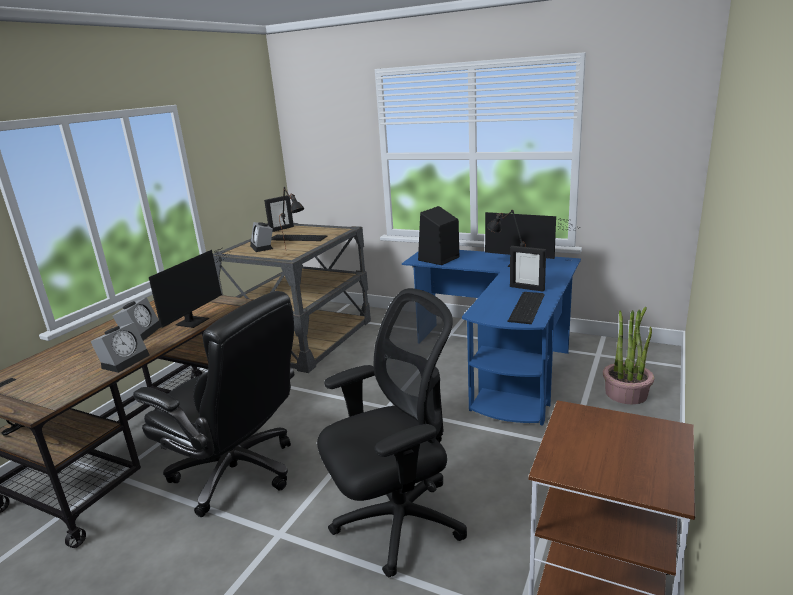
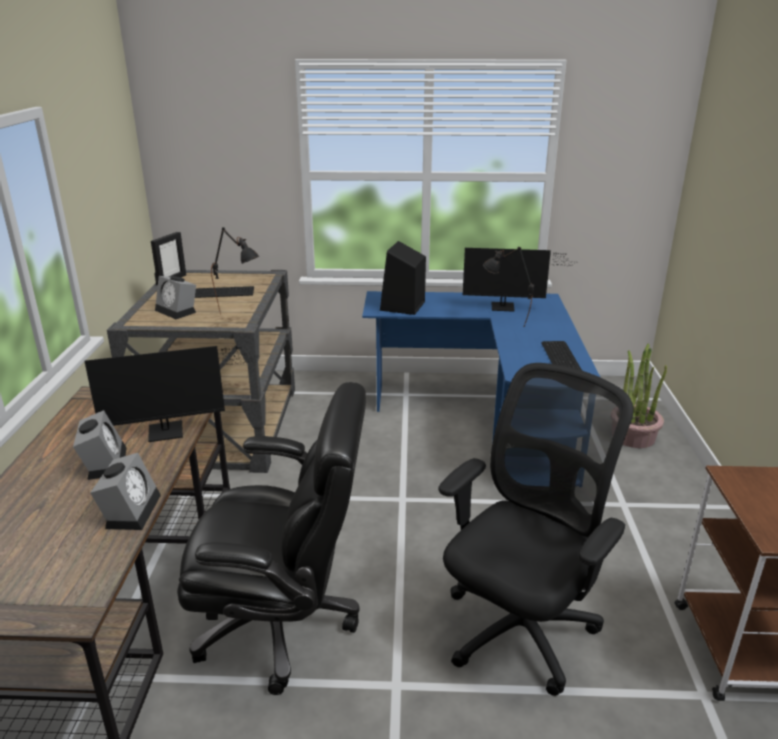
camera: 25 degrees left, 5 degrees up
monitor [149,248,231,328] -> monitor turned 75 degrees clockwise [84,346,255,442]
picture frame [510,246,546,292] -> none

